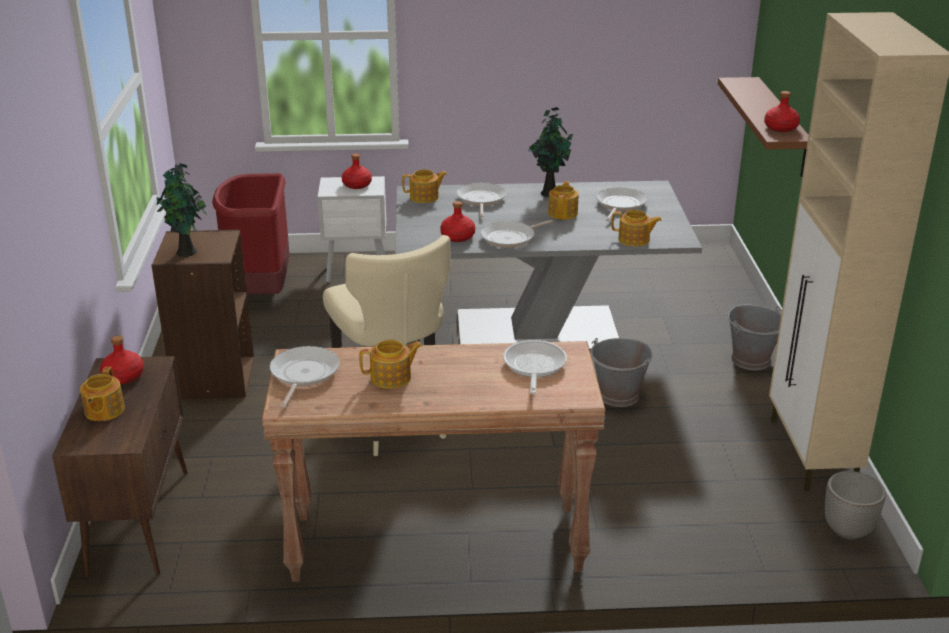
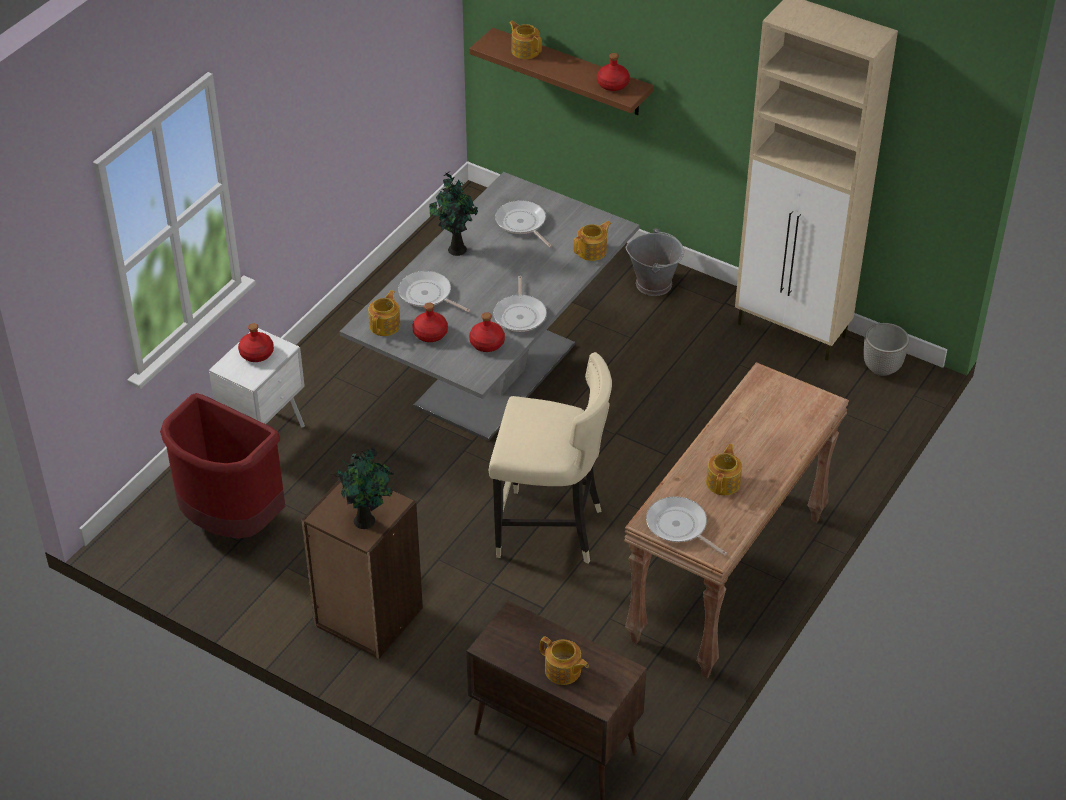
camera: 55 degrees left, 15 degrees up
red bottle [100,336,144,384] -> red bottle moved to [412,303,448,342]
frying pan [503,340,567,394] -> none
teapot [548,181,579,220] -> teapot moved to [509,21,542,59]
grey bucket [590,338,653,407] -> none

